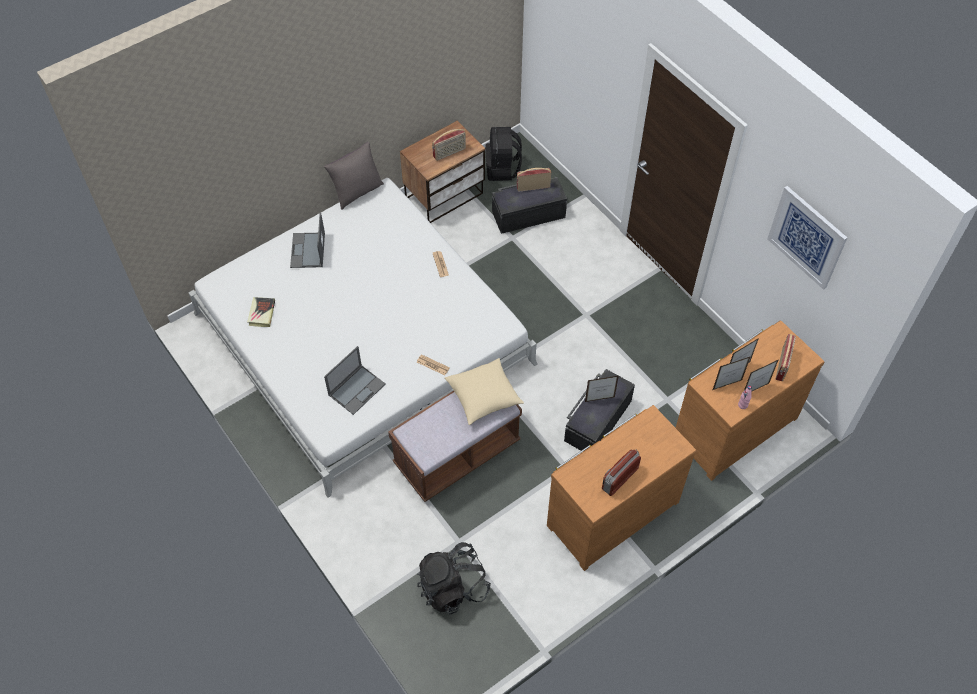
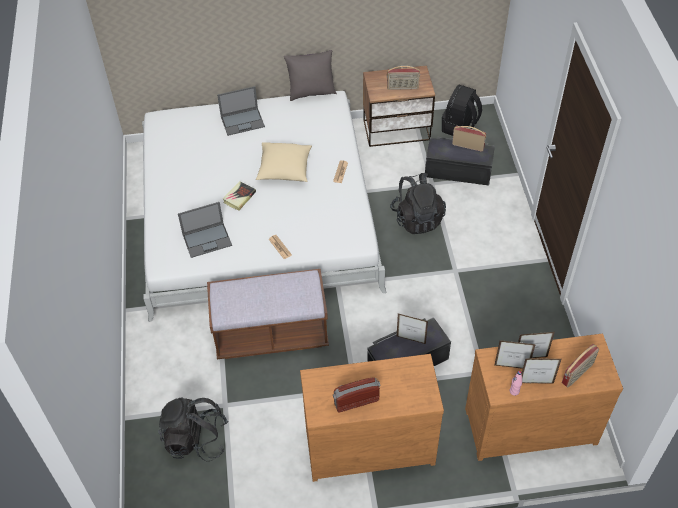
camera: 30 degrees right, 5 degrees down
book [247,297,275,327] -> book moved to [223,181,256,211]
laptop [290,212,325,268] -> laptop turned 135 degrees counterclockwise [217,86,265,136]
beige pillow [444,358,524,425] -> beige pillow moved to [256,142,312,182]
picture [767,186,847,290] -> none
none -> black backpack [390,173,446,234]

